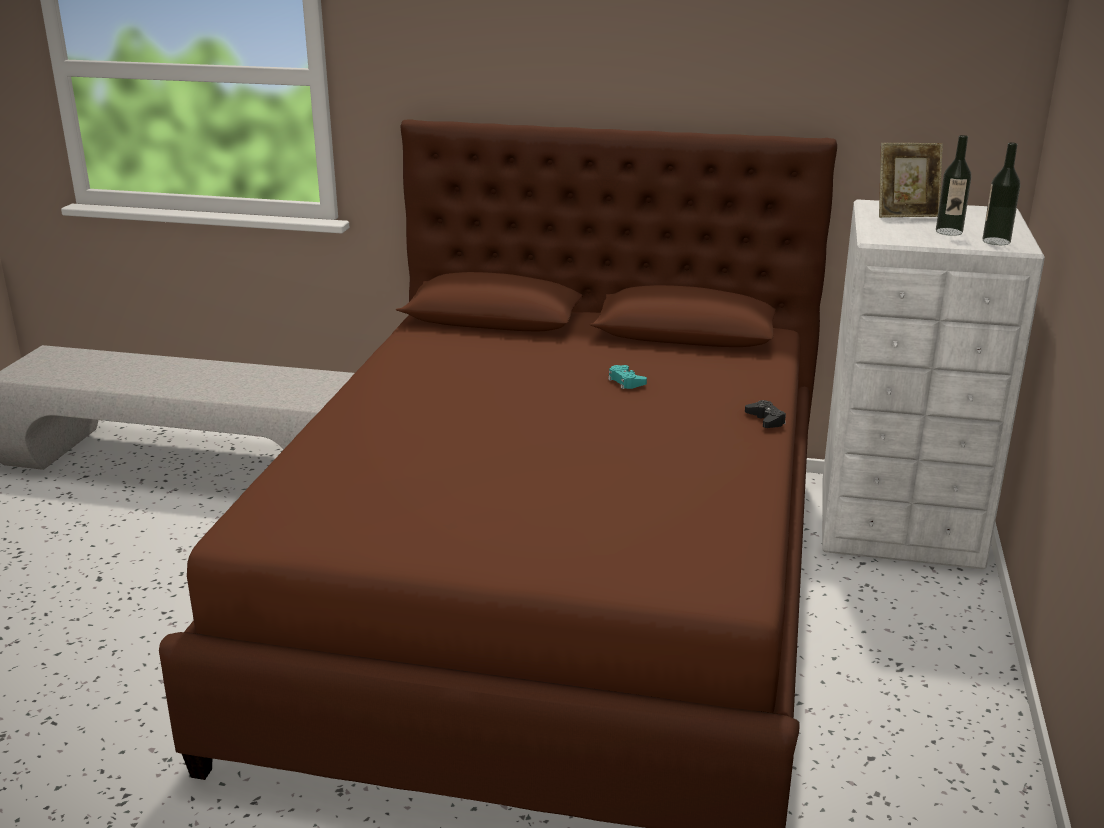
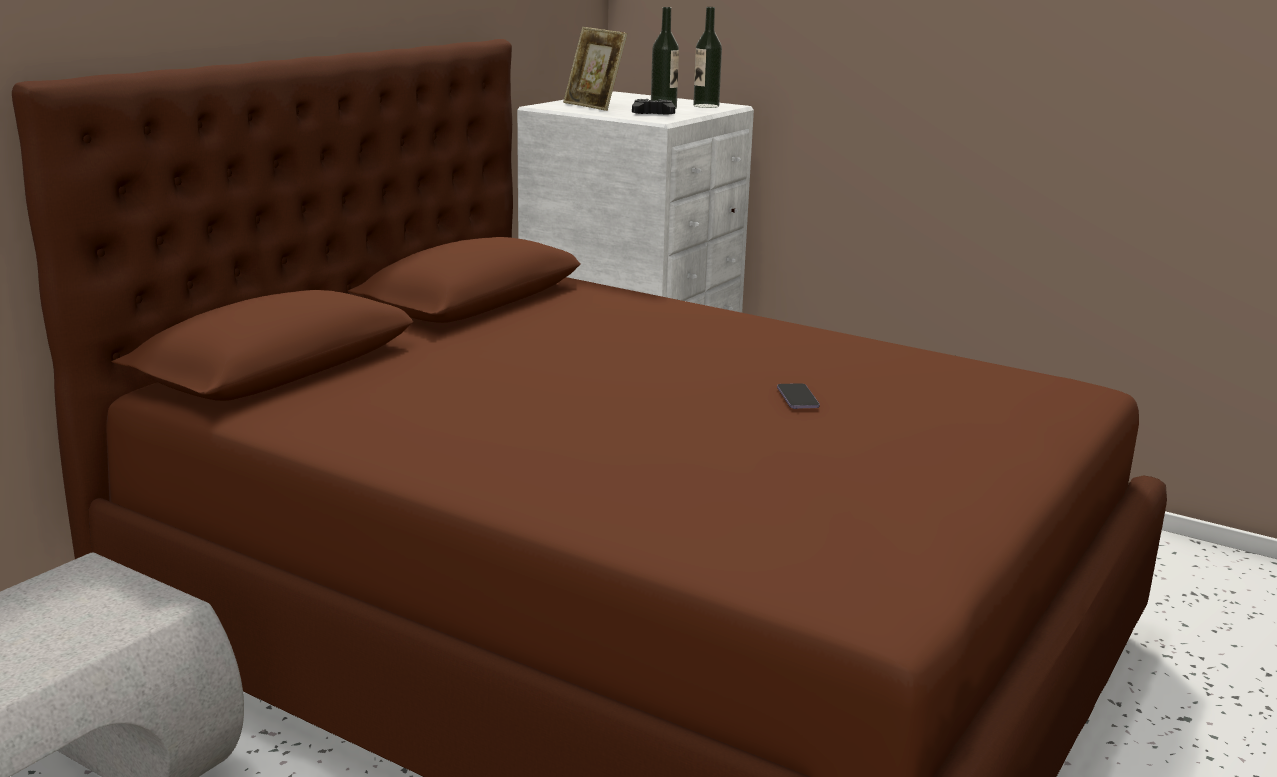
camera: 70 degrees left, 5 degrees down
turquoise game controller [608,365,647,389] -> none
black game controller [745,400,786,428] -> black game controller moved to [632,99,675,115]
picture frame [879,143,943,218] -> picture frame turned 120 degrees clockwise [563,27,627,111]
none -> phone [777,383,820,409]

